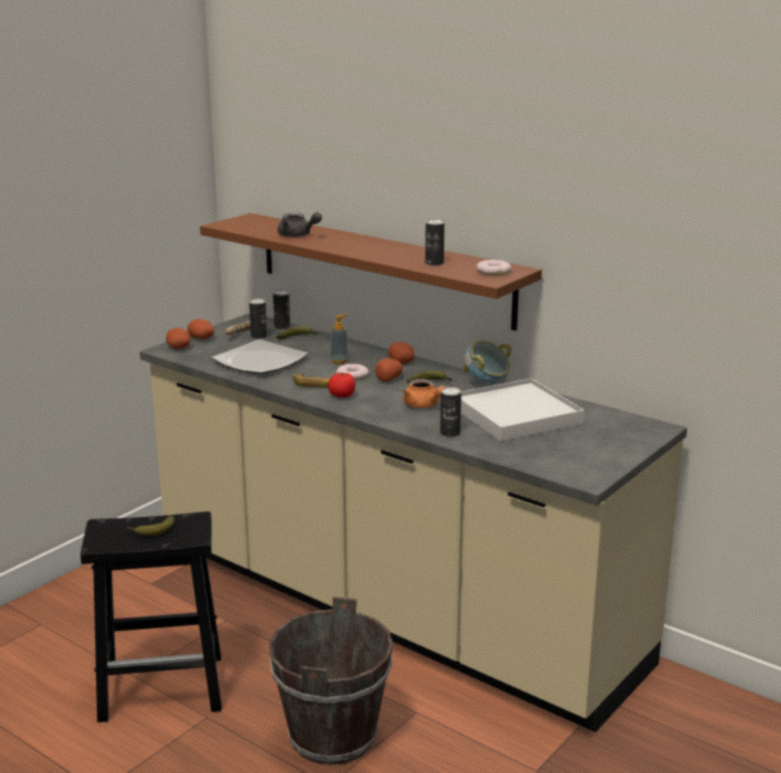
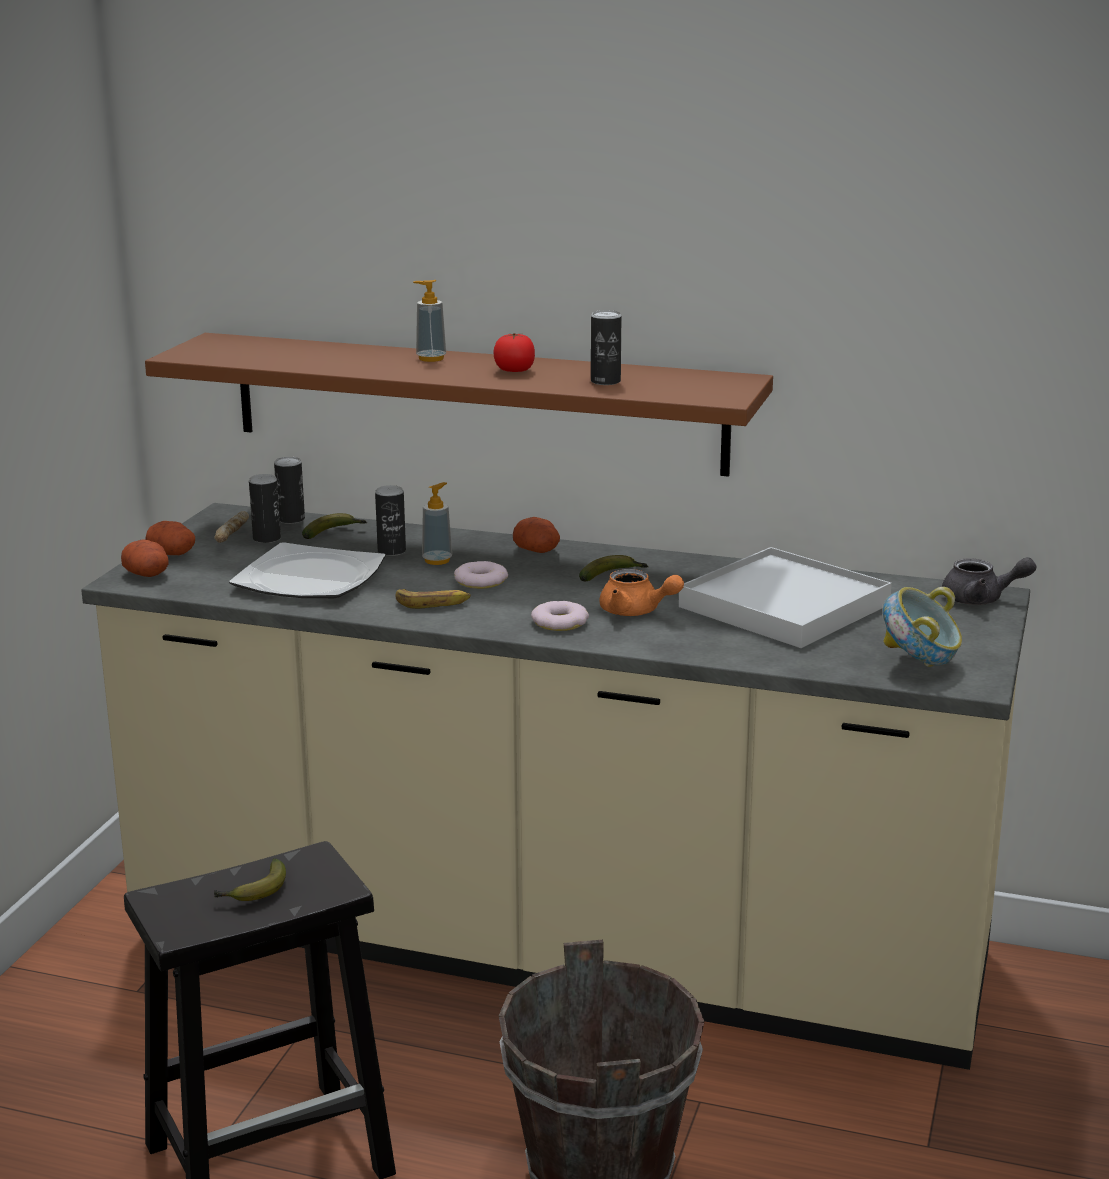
camera: 20 degrees left, 0 degrees up
grey teapot [278,212,322,237] -> grey teapot moved to [942,557,1036,605]
tomato [328,372,356,398] -> tomato moved to [493,333,535,372]
potato [375,358,403,382] -> none
can [440,387,461,437] -> can moved to [375,485,406,556]
bowl [463,340,512,385] -> bowl moved to [883,587,962,667]
donut [476,260,511,275] -> donut moved to [531,601,589,631]
none -> soap dispenser [413,280,446,362]

